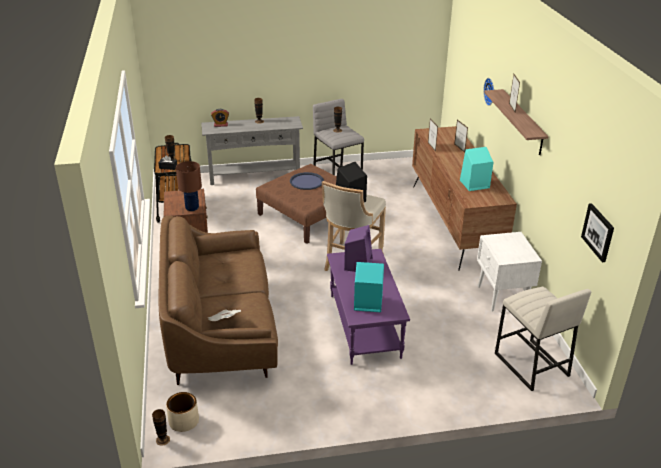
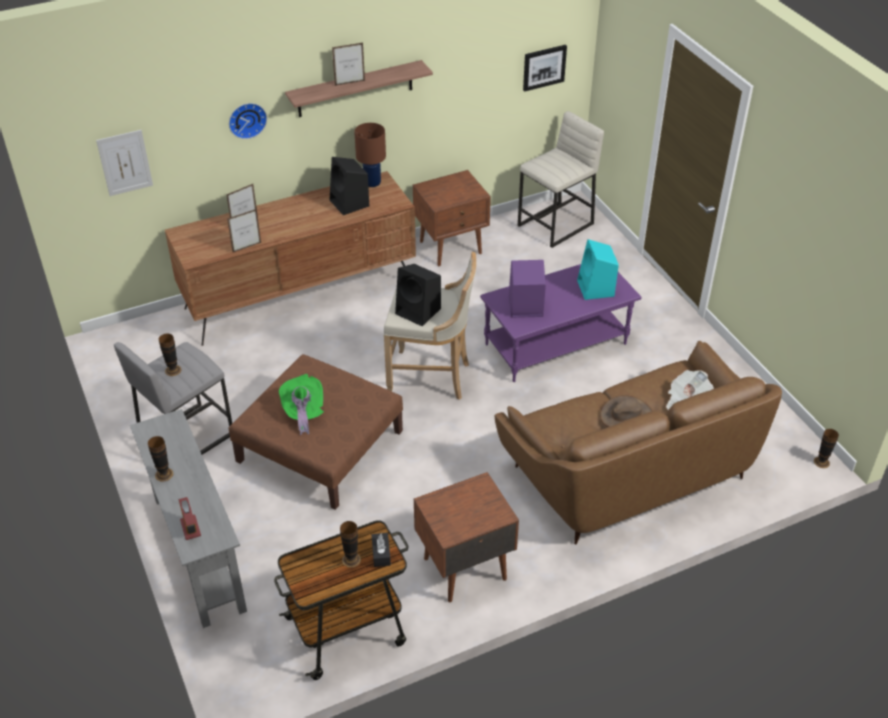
camera: 105 degrees left, 10 degrees up
beige planter [166,392,199,432] -> none
brown table lamp [176,161,202,211] -> brown table lamp moved to [354,123,386,187]
blue tray [290,172,324,190] -> green hat [279,374,324,435]
turquoise speaker [460,147,494,191] -> black speaker [330,157,369,215]
white nightstand [477,232,542,312] -> brown nightstand [413,170,491,266]
none -> picture [96,130,153,196]
none -> brown hat [600,395,653,427]

